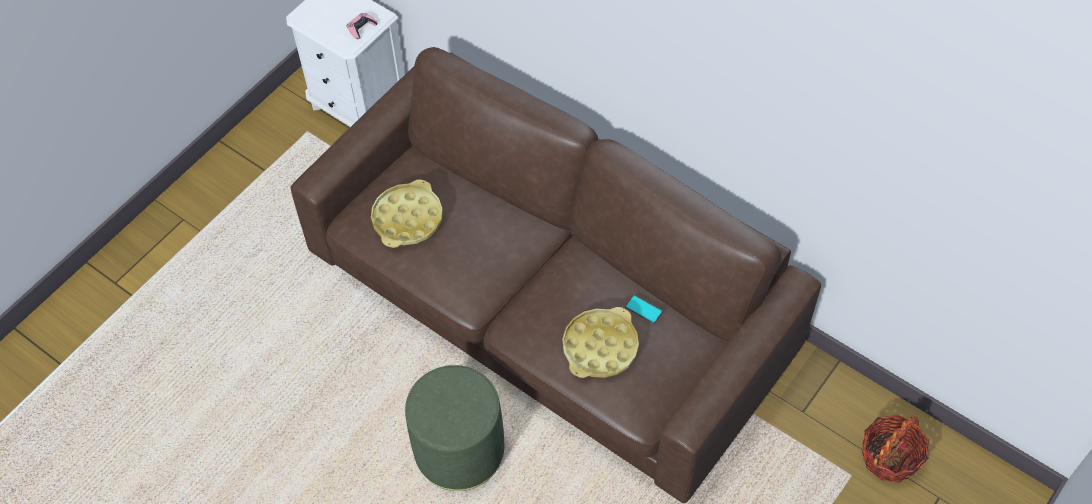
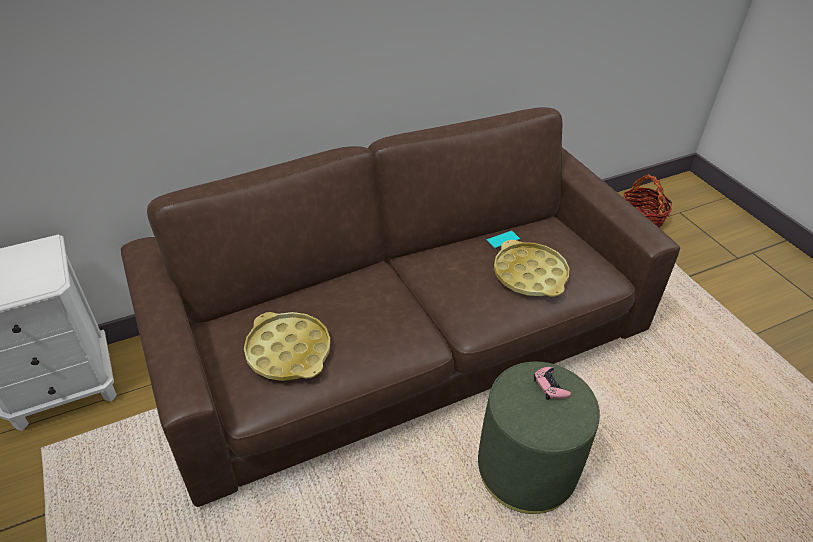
camera: 65 degrees left, 15 degrees down
pink game controller [347,13,377,39] -> pink game controller moved to [534,367,571,400]

